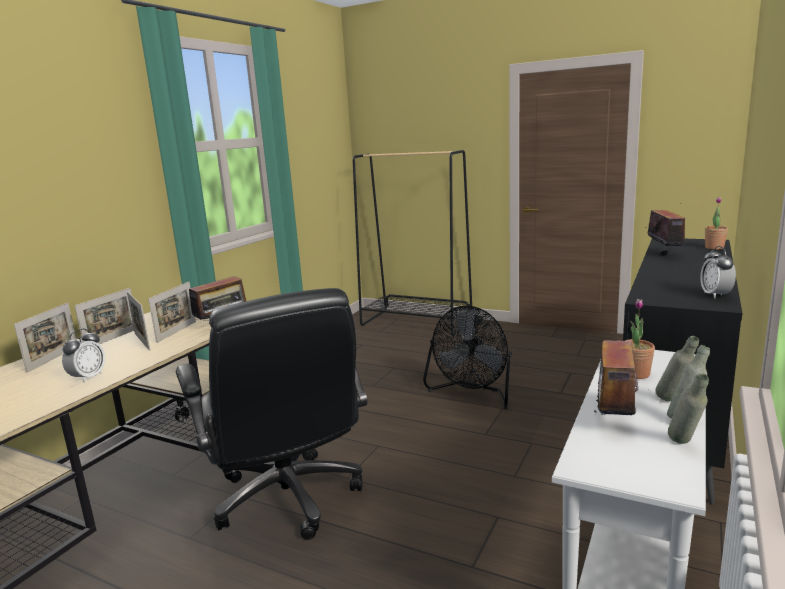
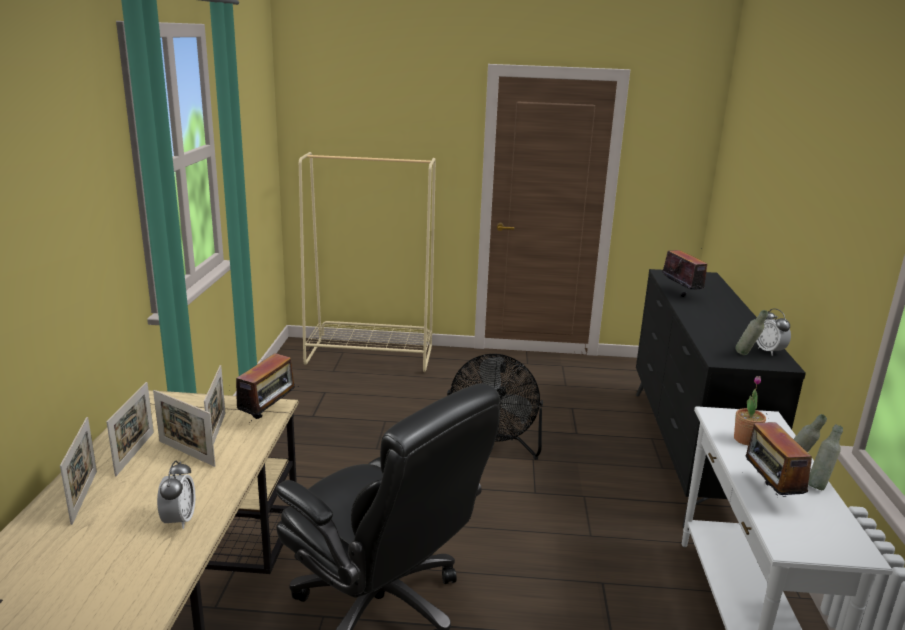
camera: 25 degrees left, 5 degrees up
black clothes rack [353,150,472,336] -> beige clothes rack [299,152,436,372]
grey bottle [668,373,709,444] -> grey bottle moved to [735,310,768,355]
potted plant [705,197,728,249] -> none

